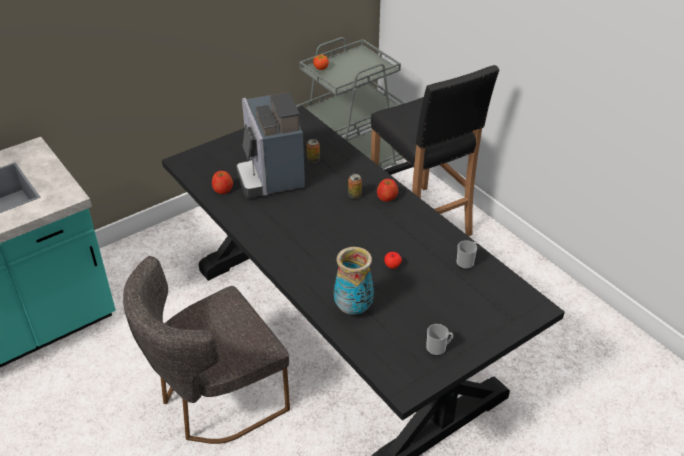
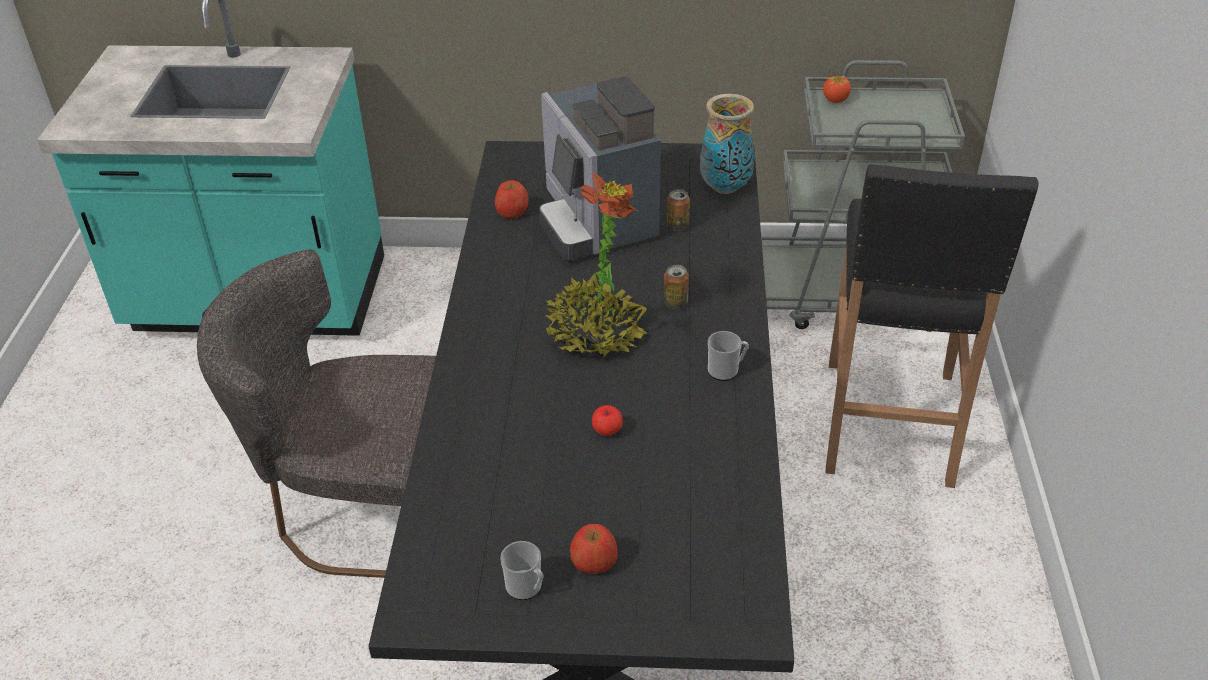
camera: 40 degrees right, 0 degrees up
coffee machine [236,93,305,198] -> coffee machine turned 45 degrees counterclockwise [539,76,661,261]
vase [334,247,374,315] -> vase moved to [700,94,755,194]
apple [377,179,398,202] -> apple moved to [570,524,617,573]
mug [456,240,477,269] -> mug moved to [708,331,749,381]
none -> potted plant [545,173,648,357]

